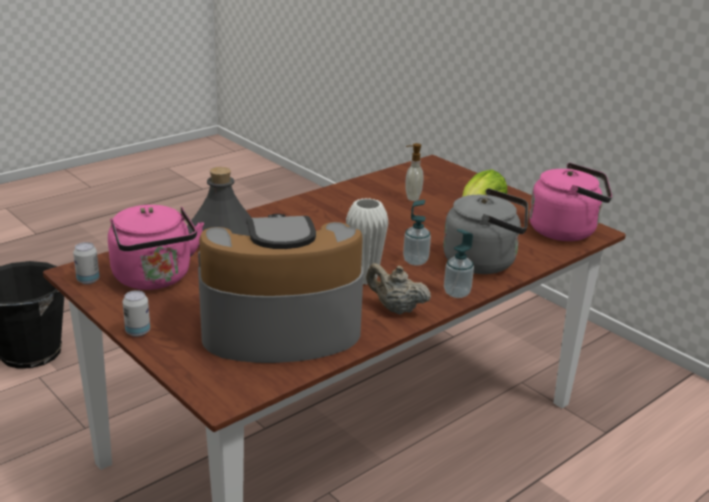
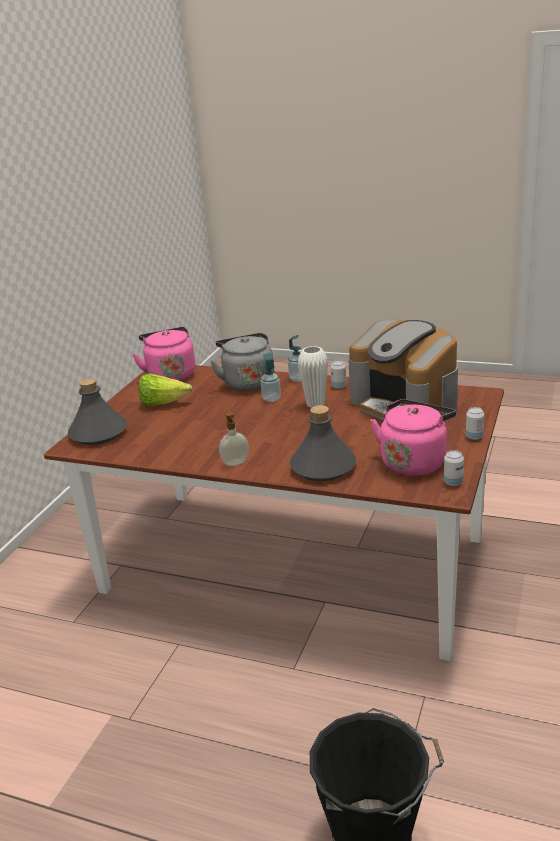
camera: 115 degrees left, 0 degrees up
beige teapot [366,263,431,314] -> can [331,360,347,389]
soap dispenser [406,143,424,201] -> soap dispenser moved to [219,412,249,466]
none -> grey bottle [68,378,127,445]

